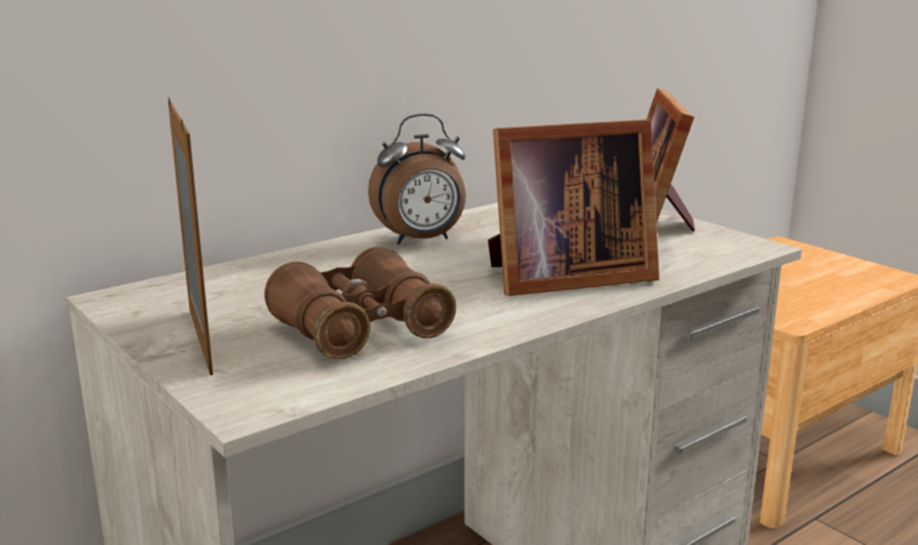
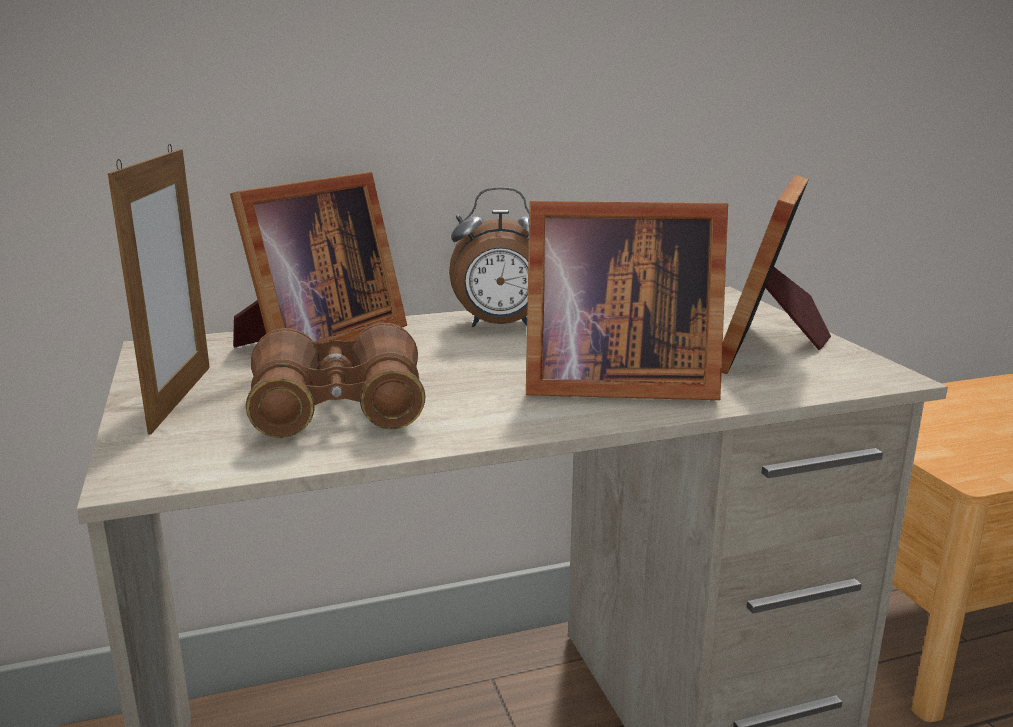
camera: 20 degrees right, 0 degrees up
none -> picture frame [230,172,407,347]

